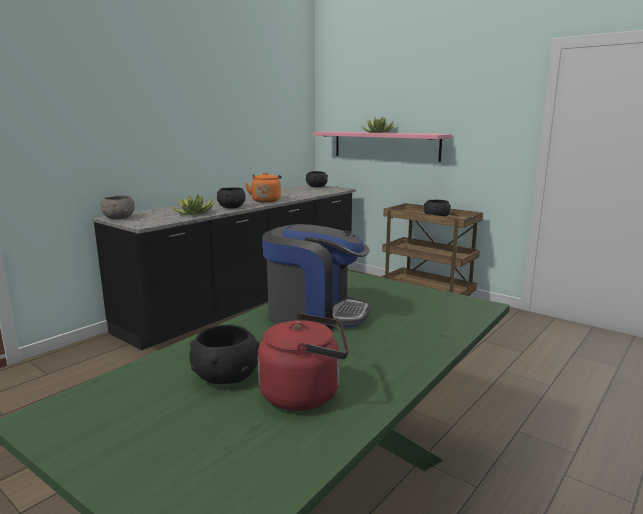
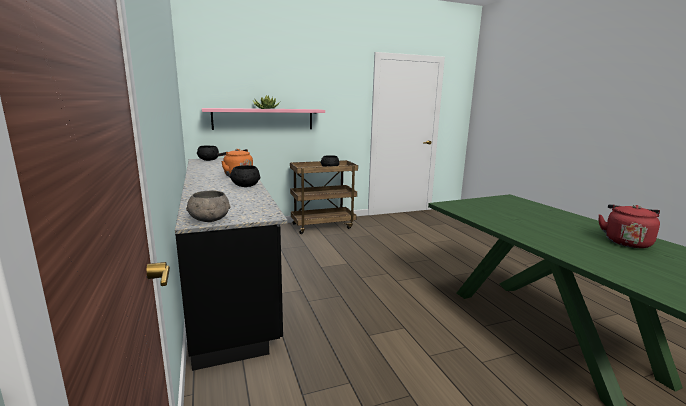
camera: 60 degrees left, 0 degrees up
potted plant [173,194,213,215] -> none
black bowl [189,325,260,384] -> none
coffee machine [262,224,371,329] -> none

